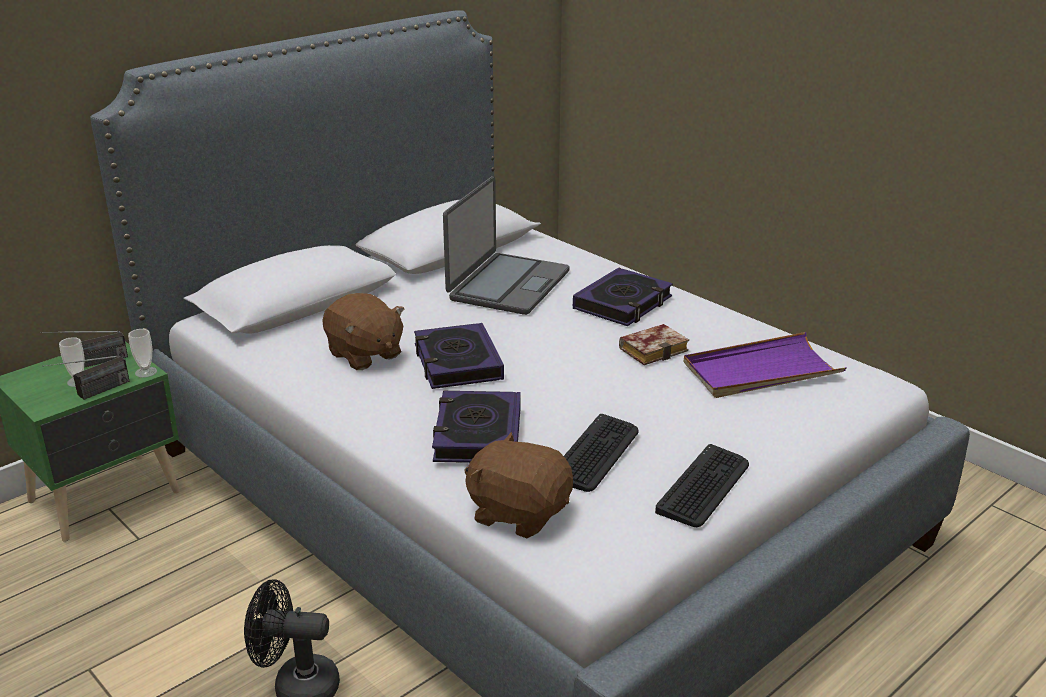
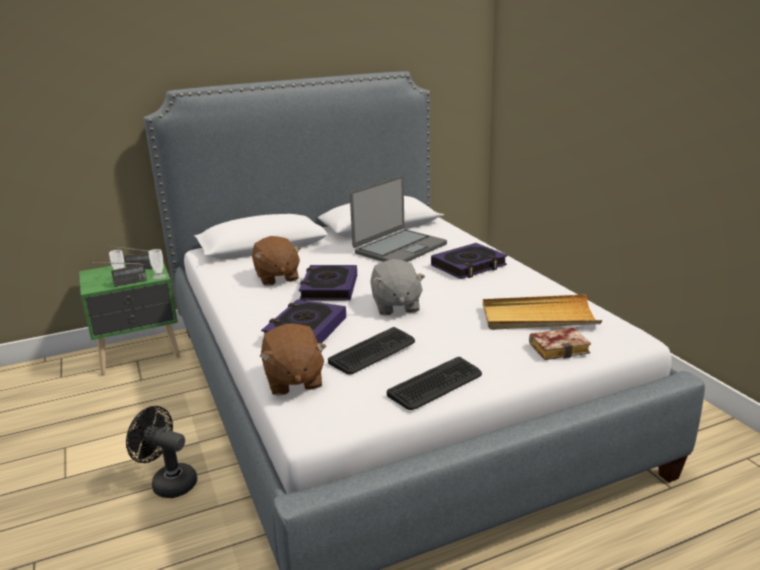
camera: 20 degrees right, 5 degrees down
brown plush toy [464,432,573,538] -> brown plush toy turned 150 degrees counterclockwise [260,324,327,396]
book [619,324,689,365] -> book moved to [529,328,591,360]
purple tray [683,332,846,398] -> beige tray [483,294,602,330]
none -> grey plush toy [371,259,425,315]

